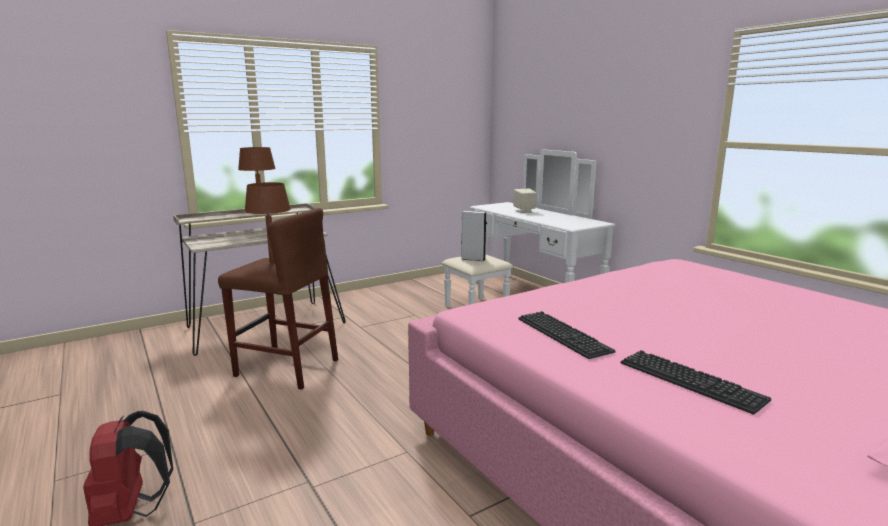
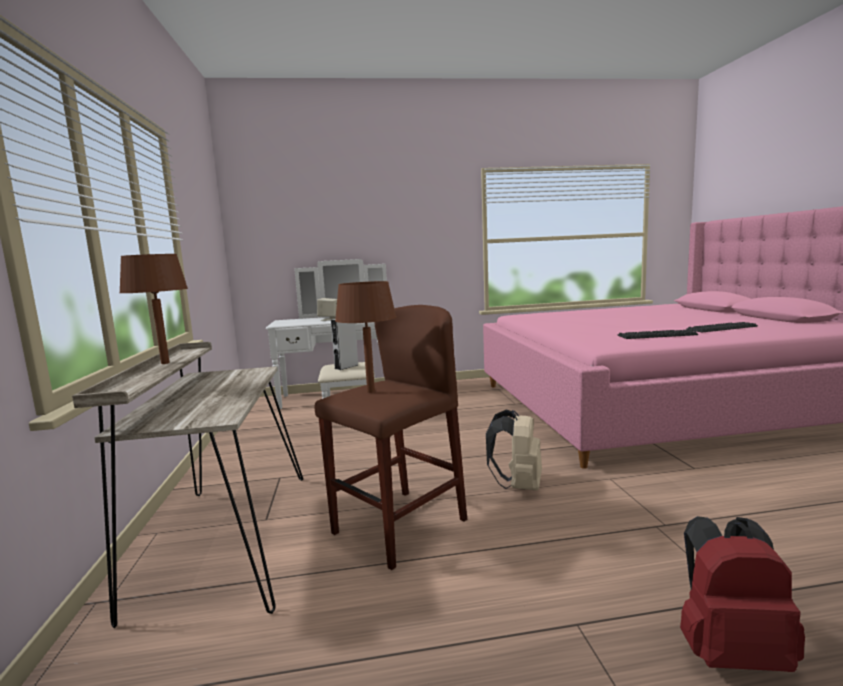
camera: 65 degrees left, 5 degrees down
none -> beige backpack [486,409,542,491]

